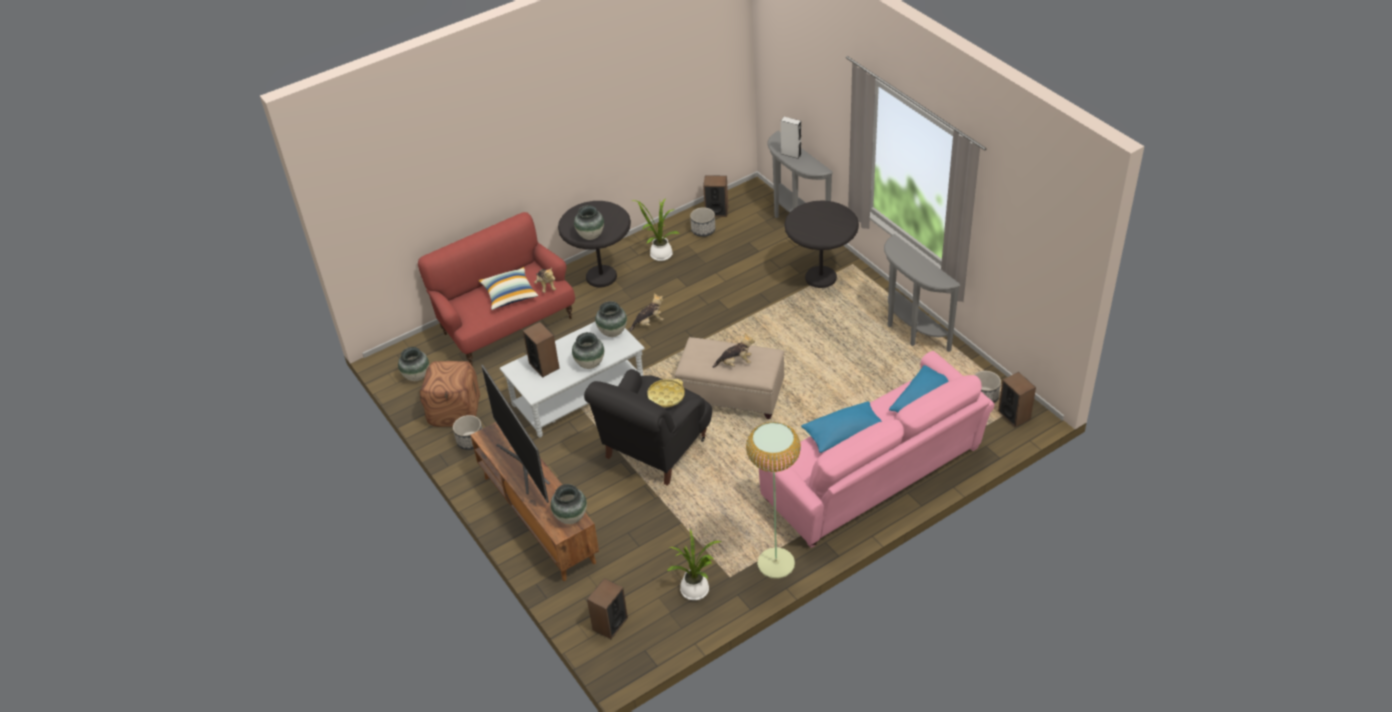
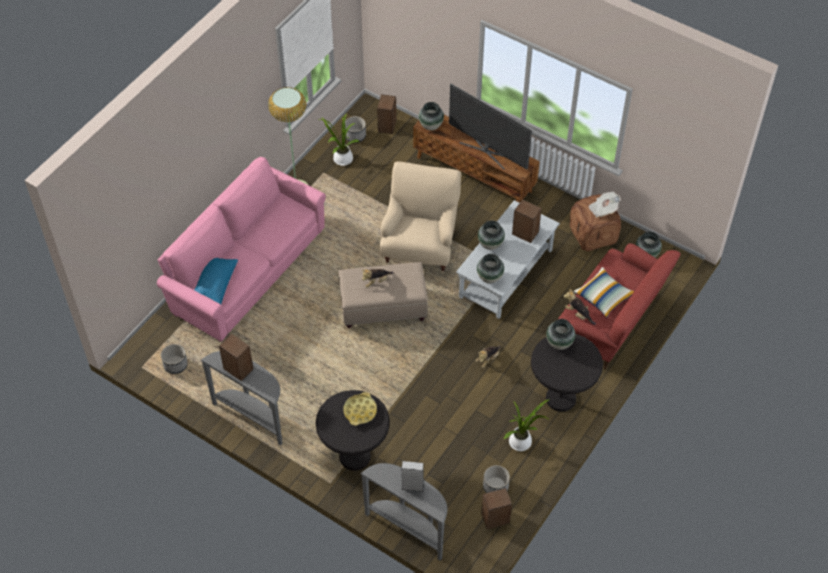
camera: 155 degrees right, 10 degrees up
planter [453,415,482,450] -> planter moved to [345,116,366,143]
black armchair [584,369,712,486] -> beige armchair [380,161,461,272]
yellow tray [647,379,685,408] -> yellow tray moved to [344,392,377,426]
blue pillow [801,401,882,453] -> none
speaker [998,372,1036,427] -> speaker moved to [219,334,254,381]
none -> newspaper [588,192,621,218]

